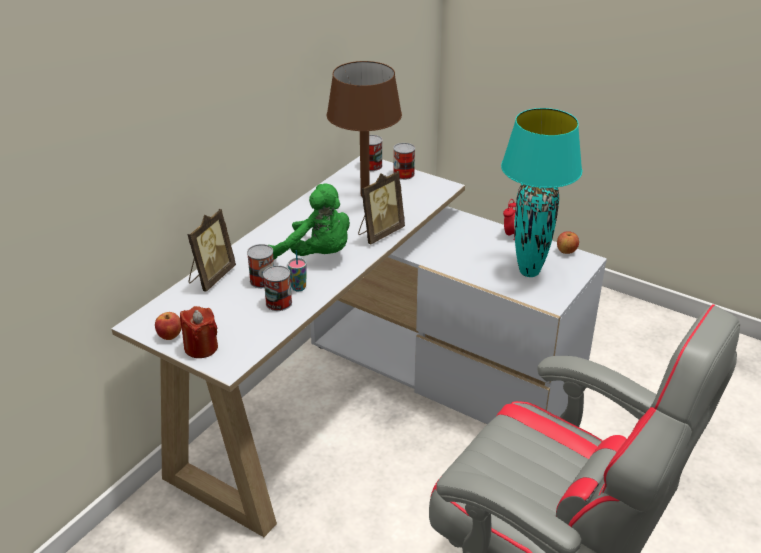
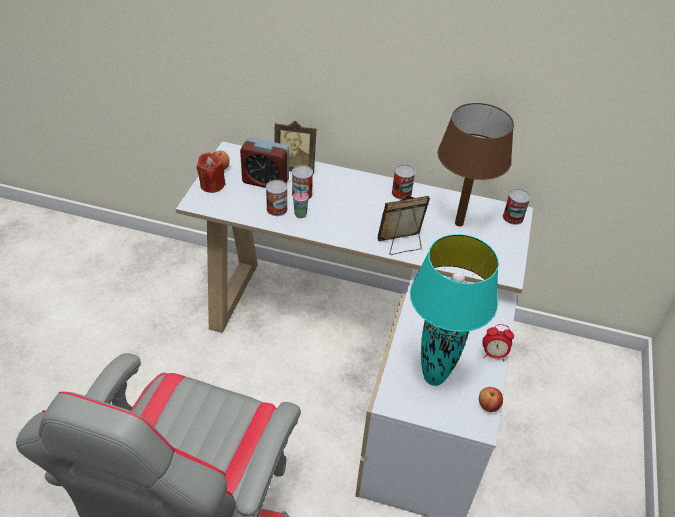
camera: 70 degrees right, 10 degrees up
green plush toy [269,183,350,260] -> none
picture frame [358,171,405,244] -> picture frame turned 135 degrees clockwise [377,195,430,255]
can [393,143,415,180] -> can moved to [392,164,415,200]
none -> alarm clock [240,137,289,188]

